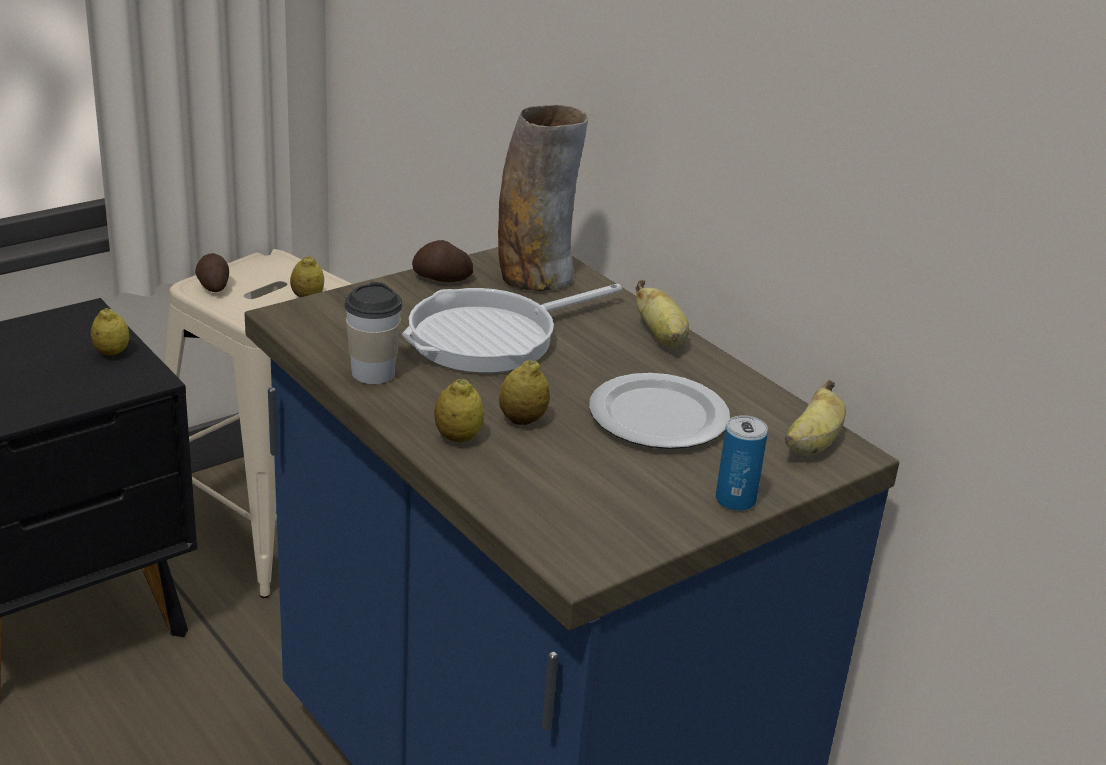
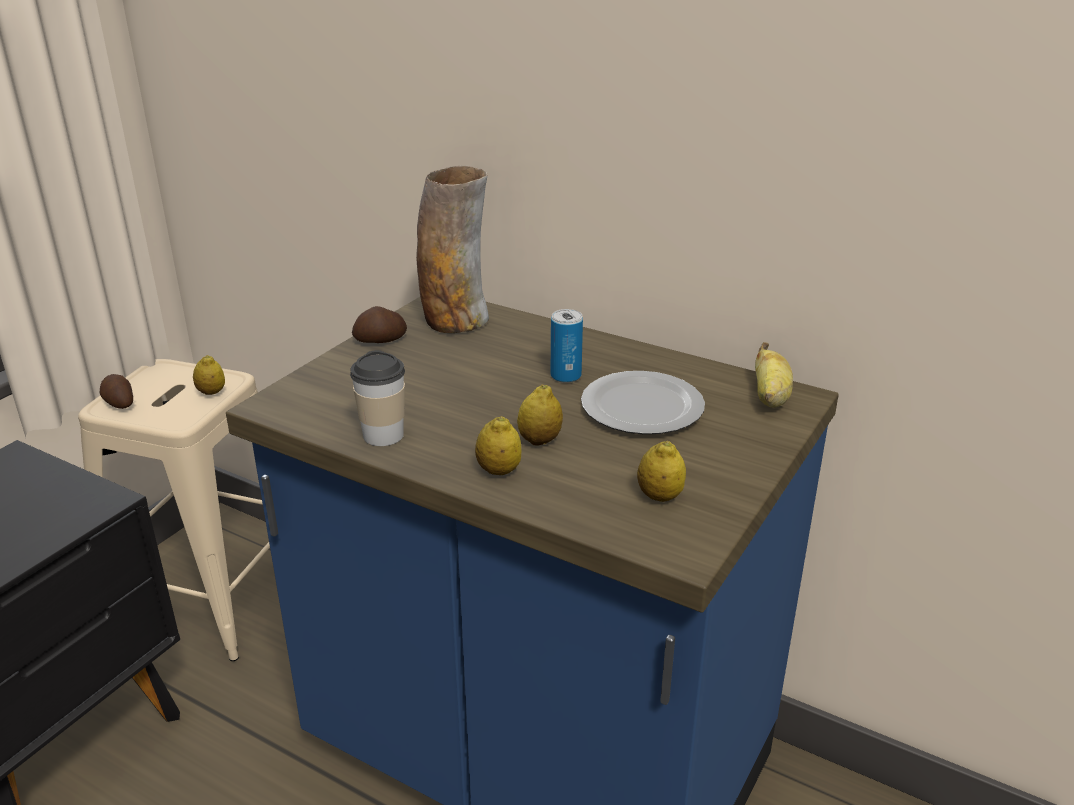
camera: 20 degrees left, 0 degrees up
lemon [91,308,129,356] -> lemon moved to [637,441,686,502]
frying pan [402,284,622,373] -> none
banana [635,280,689,347] -> none
can [716,415,768,511] -> can moved to [551,309,583,383]

